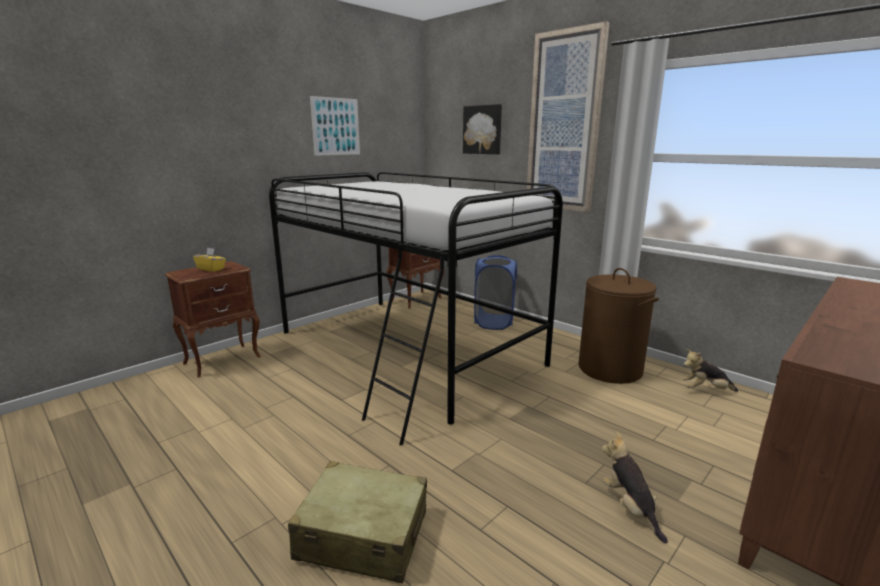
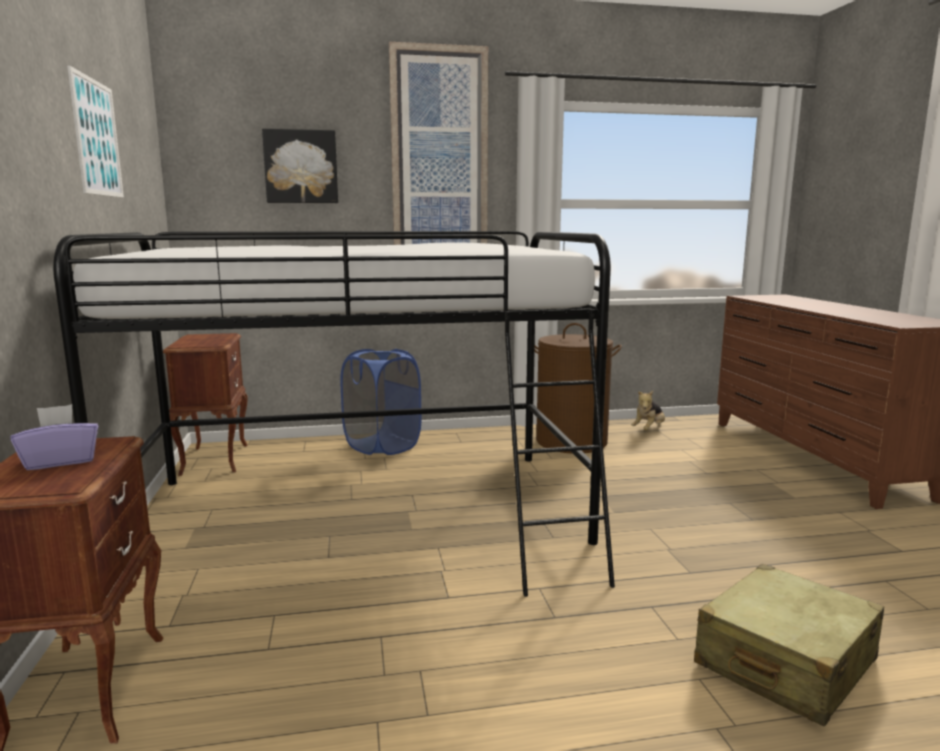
camera: 55 degrees left, 5 degrees down
yellow tissue box [193,248,226,272] -> purple tissue box [11,404,98,470]
plush toy [602,432,668,543] -> none

